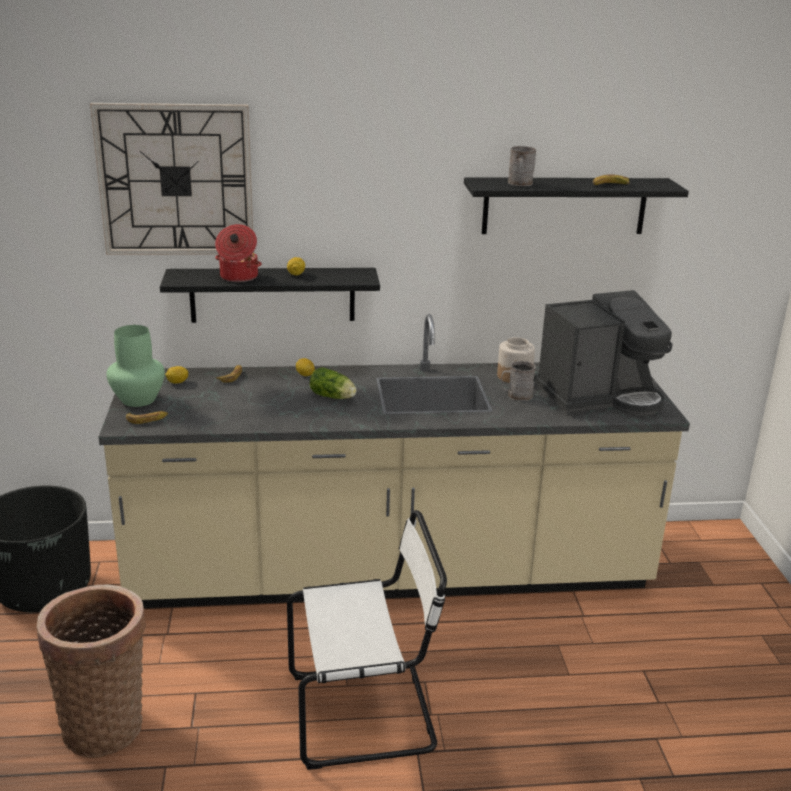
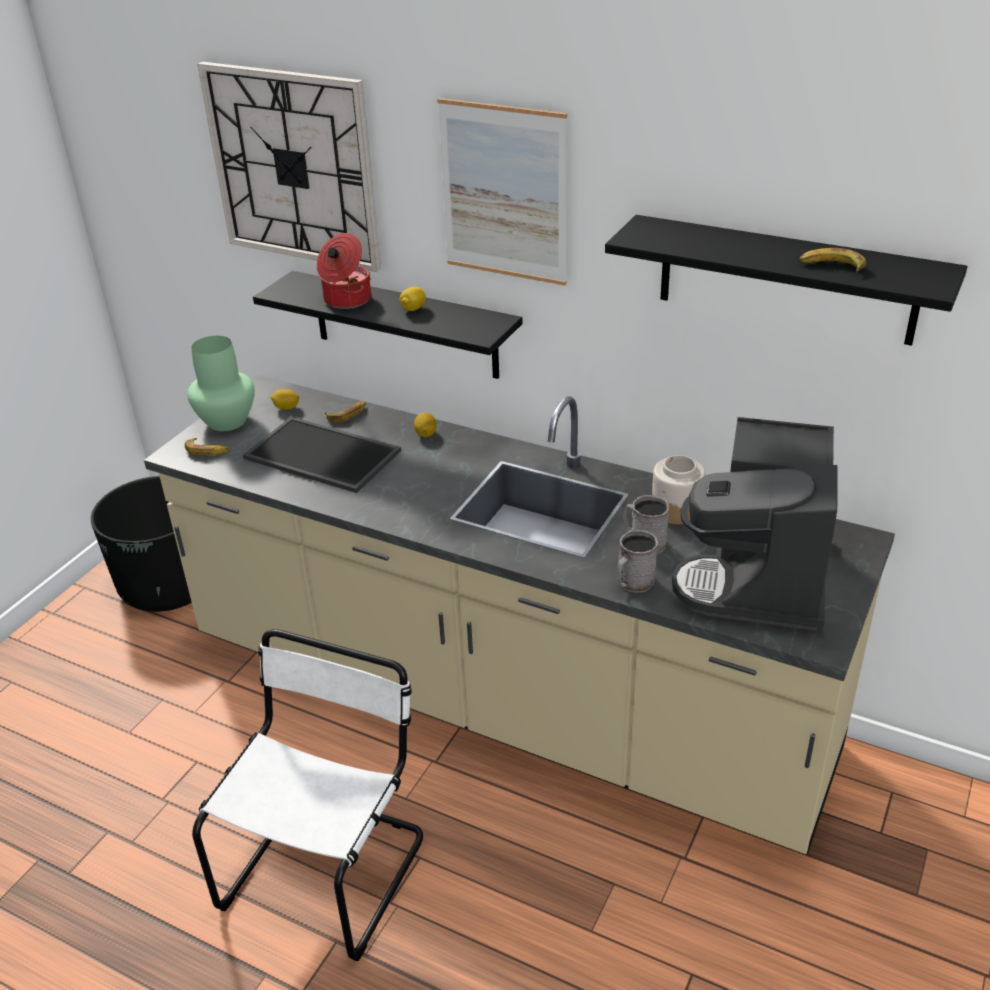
camera: 35 degrees right, 10 degrees up
basket [37,585,146,758] -> none
white chair [287,510,447,770] -> white chair turned 90 degrees counterclockwise [192,629,423,961]
lettuce [310,367,357,399] -> none
grey mug [508,146,536,186] -> grey mug moved to [616,530,658,593]
coffee machine [534,290,673,416] -> coffee machine turned 90 degrees clockwise [672,417,838,631]
none -> tray [243,417,401,493]
none -> picture [437,98,567,286]

